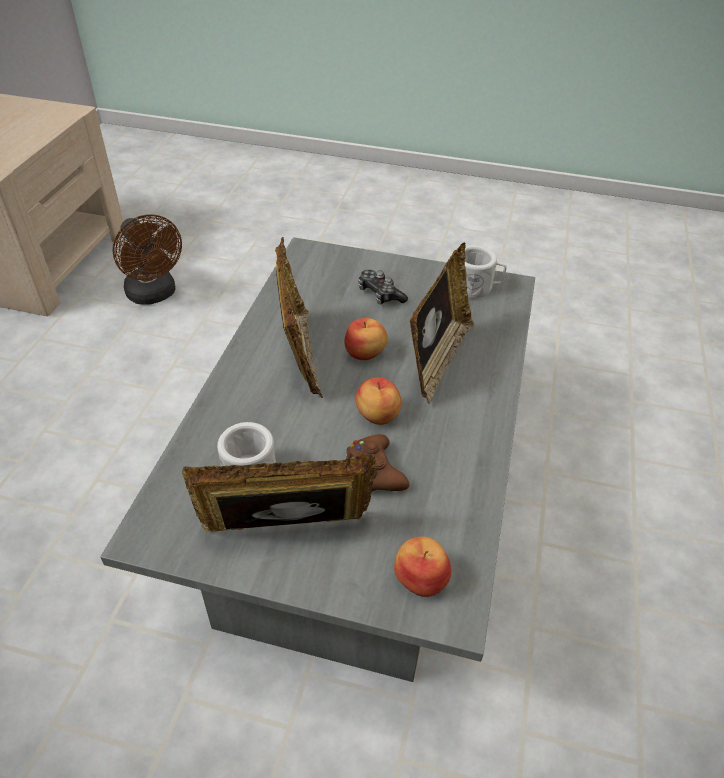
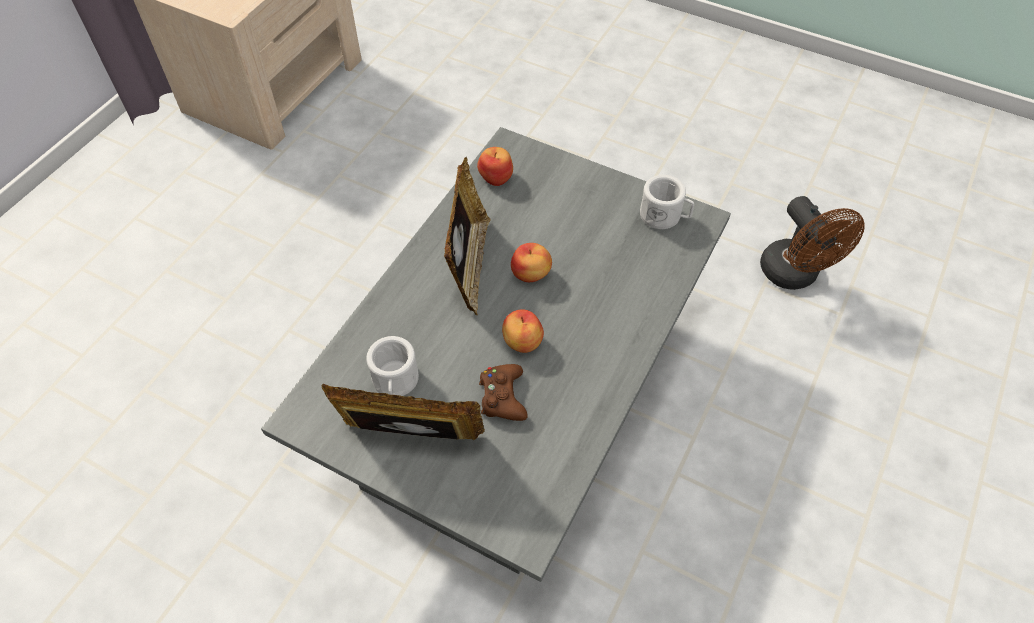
camera: 15 degrees right, 10 degrees up
brown fan [113,214,182,304] -> brown fan moved to [760,196,865,290]
game controller [358,270,408,305] -> none
apple [394,536,451,597] -> apple moved to [477,147,513,186]
picture frame [410,242,474,404] -> none

